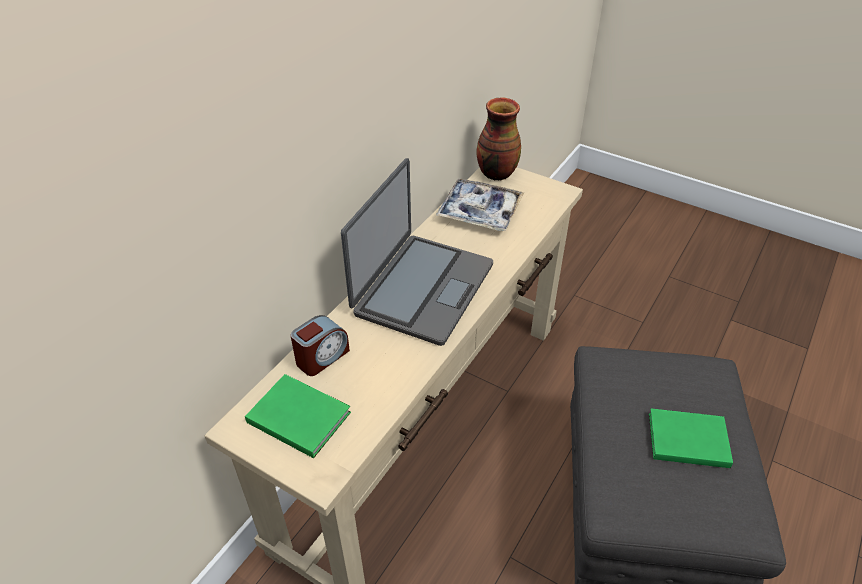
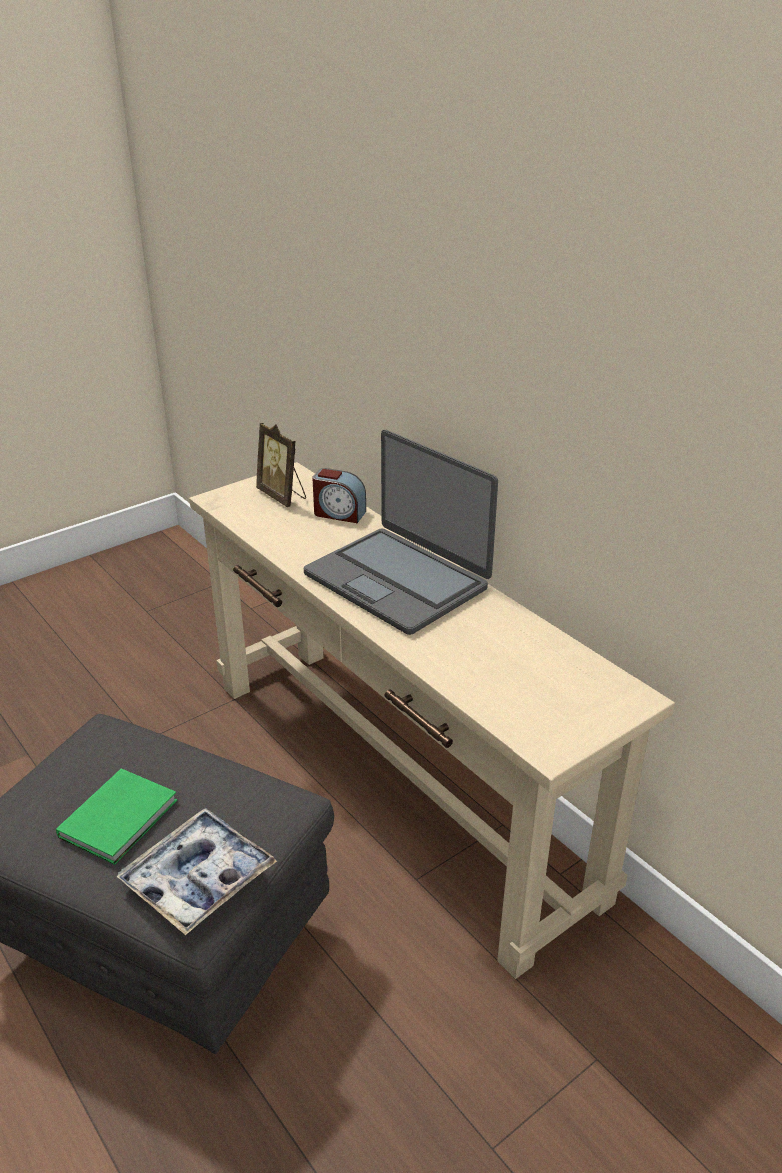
camera: 110 degrees right, 10 degrees down
green book [245,374,351,458] -> picture frame [256,423,306,507]
alarm clock [290,315,350,376] -> alarm clock turned 45 degrees counterclockwise [312,468,366,523]
tray [436,179,524,231] -> tray moved to [116,808,277,935]
vase [477,98,521,181] -> none

